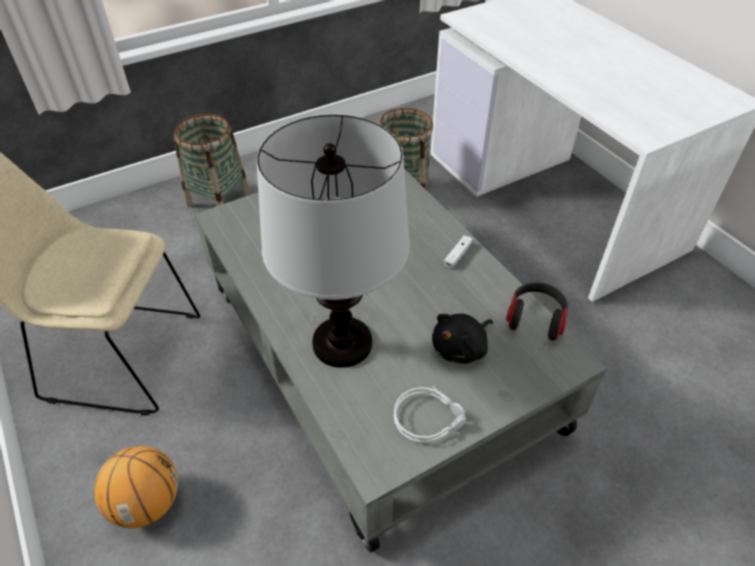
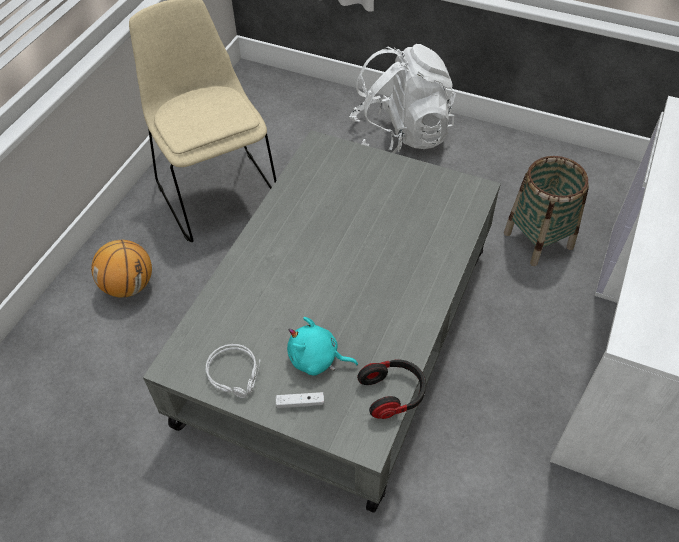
camera: 55 degrees right, 5 degrees up
basket [174,114,250,207] -> white backpack [349,44,456,153]
table lamp [257,114,410,368] -> none
black plush toy [432,314,493,364] -> turquoise plush toy [287,317,358,375]
white game controller [444,235,473,269] -> white game controller moved to [276,392,324,408]

